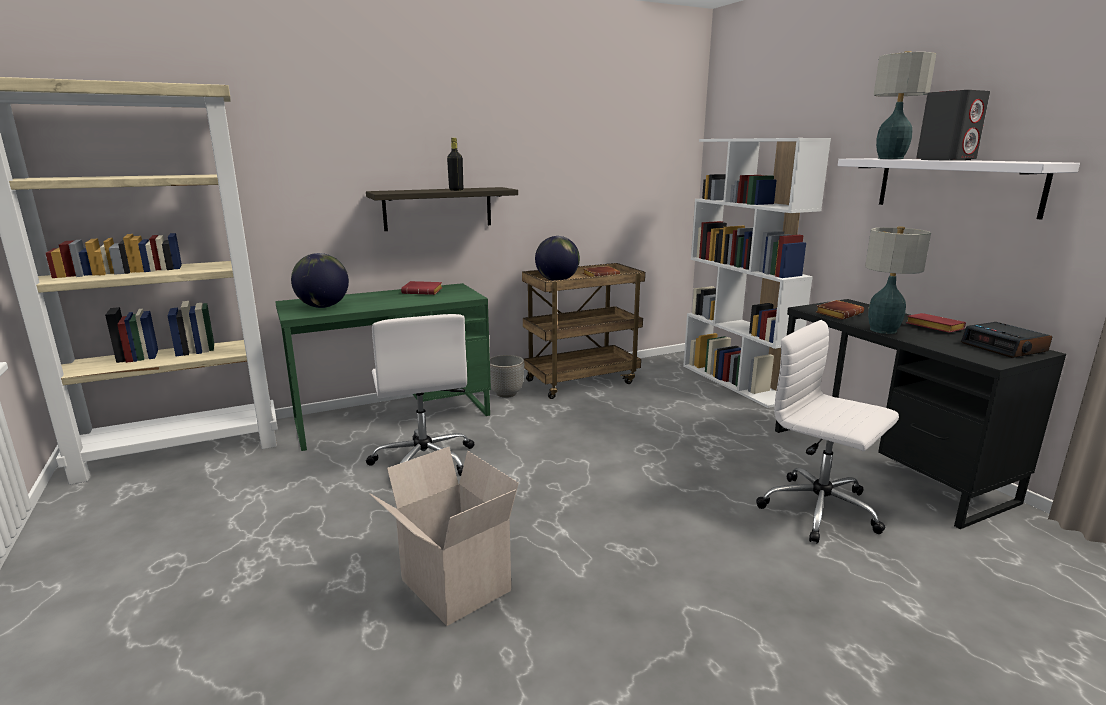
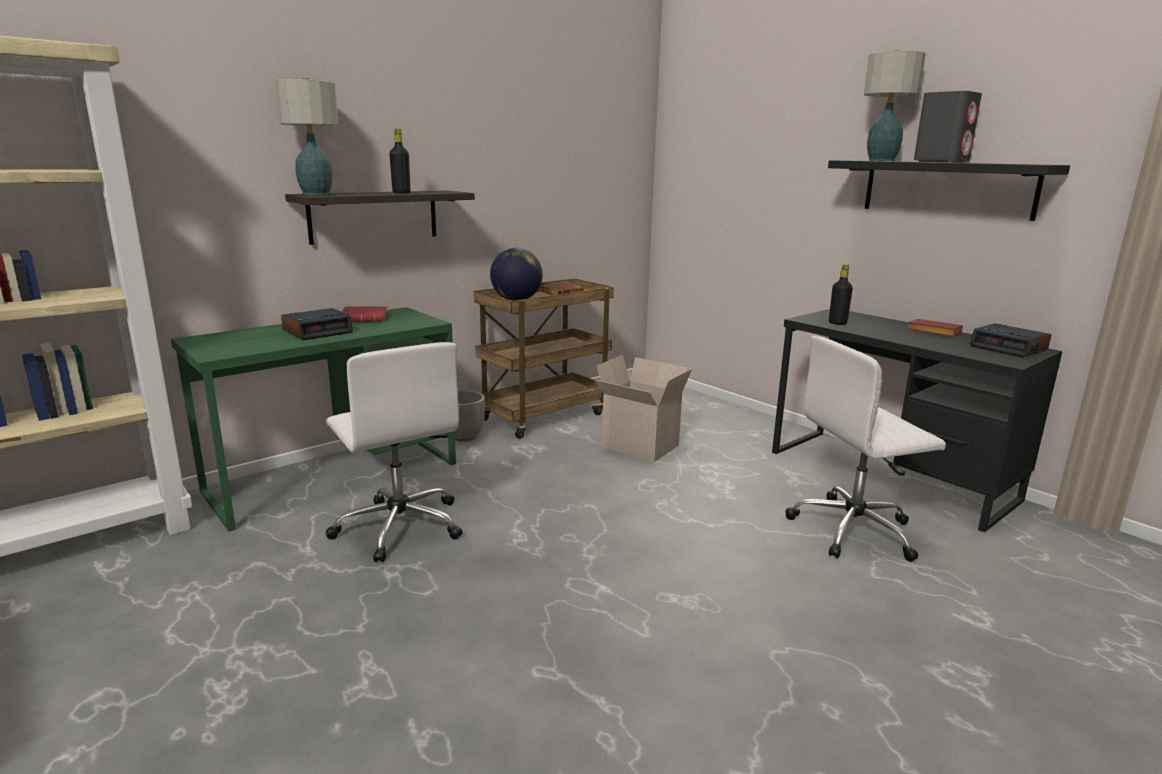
camera: 15 degrees left, 0 degrees up
globe [291,253,349,308] -> none
cardboard box [370,447,519,626] -> cardboard box moved to [595,355,692,462]
white bookcase [683,138,831,408] -> none
white office chair [756,320,899,544] -> white office chair turned 45 degrees counterclockwise [785,336,946,562]
brown book [816,300,864,320] -> black bottle [829,264,853,325]
white shelf [837,158,1080,220] -> black shelf [828,160,1070,221]
table lamp [865,226,931,334] -> table lamp moved to [275,77,339,195]
none -> alarm clock [281,308,353,340]

